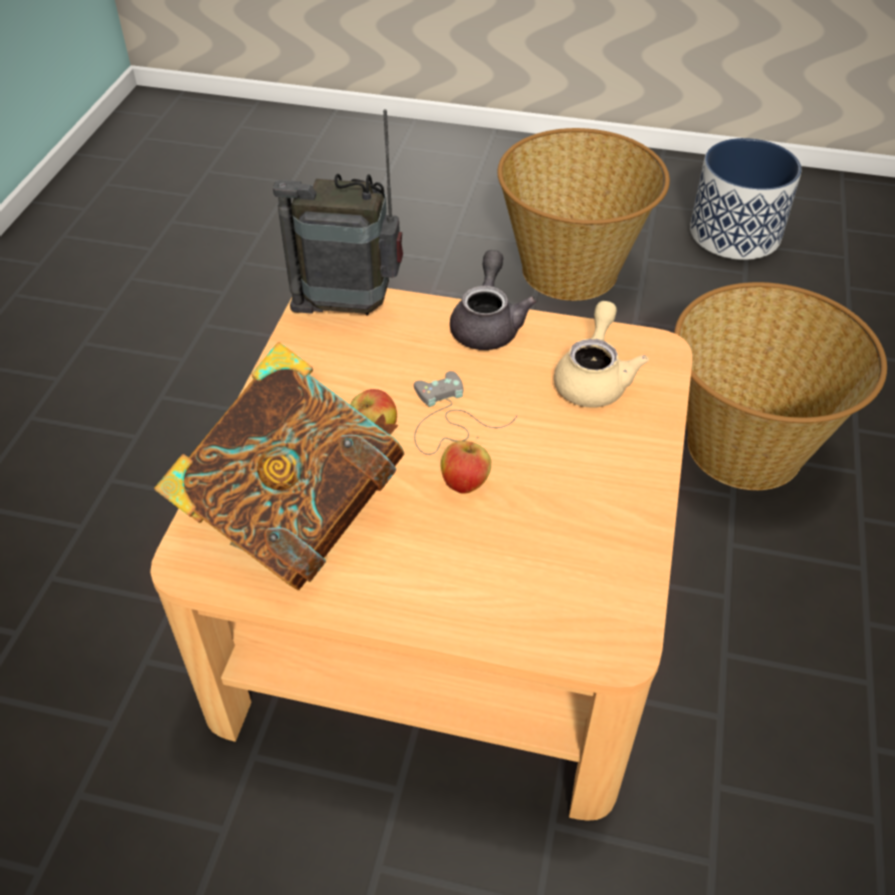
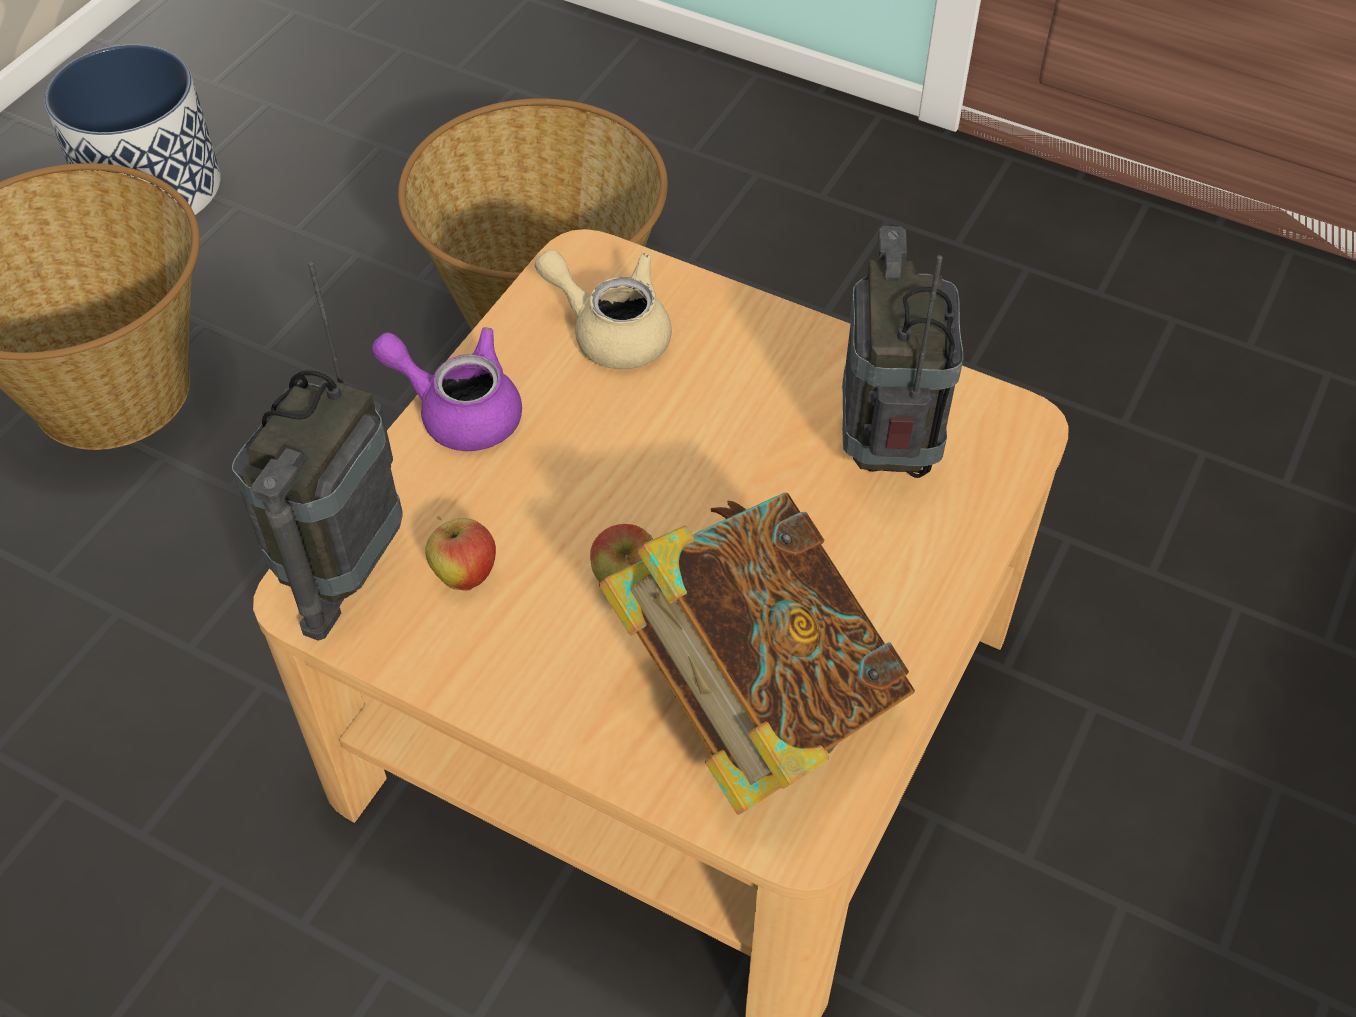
camera: 75 degrees left, 5 degrees up
grey game controller [414,371,517,455] -> none
apple [441,436,491,494] -> apple moved to [425,516,496,591]
grey teapot [450,250,537,350] -> purple teapot [372,327,522,451]
none -> radio [842,226,964,478]

